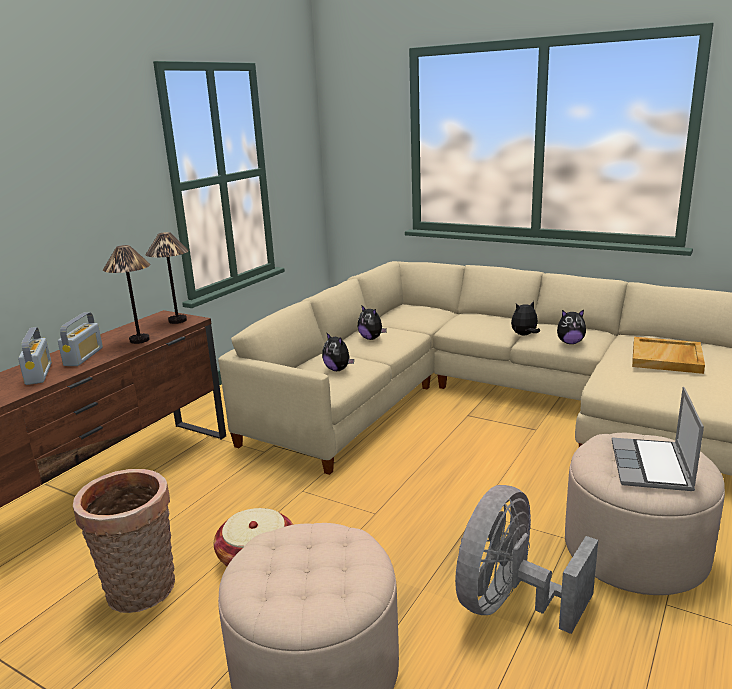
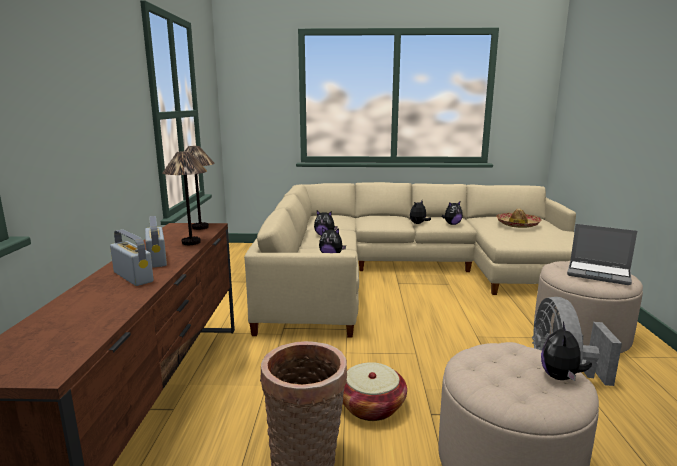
camera: 30 degrees left, 5 degrees down
laptop [612,387,704,491] -> laptop turned 45 degrees counterclockwise [567,224,637,285]
beige tray [632,337,705,374] -> hat [496,209,541,228]
none -> plush toy [541,322,592,381]

